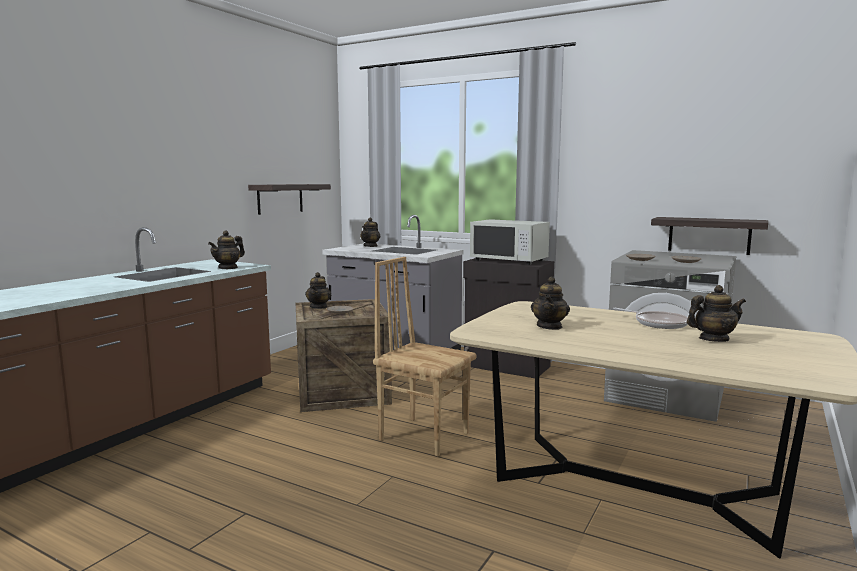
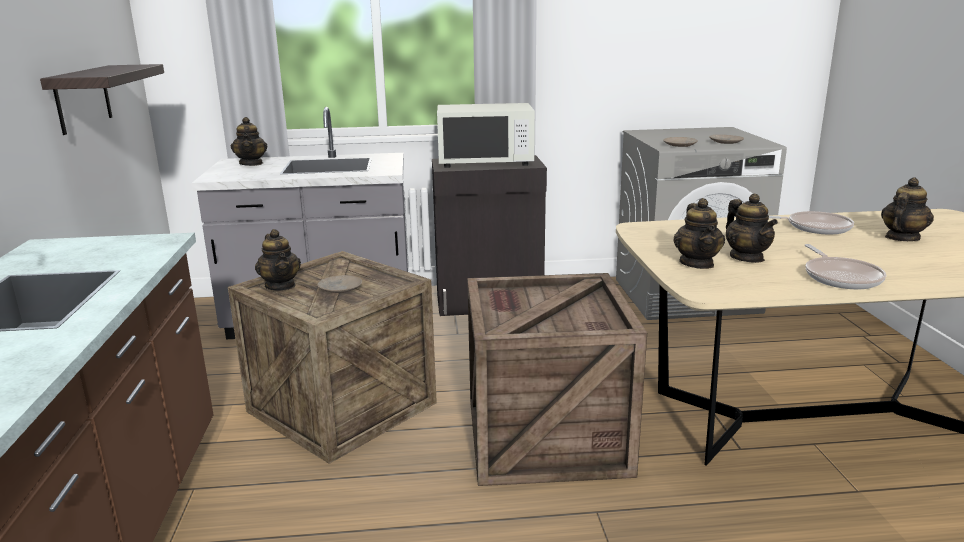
camera: 35 degrees left, 10 degrees up
teapot [208,230,245,269] -> teapot moved to [673,198,725,269]
brown chair [373,257,476,456] -> crate [467,273,647,486]
shelf [651,217,768,255] -> none
none -> frying pan [804,244,886,289]

